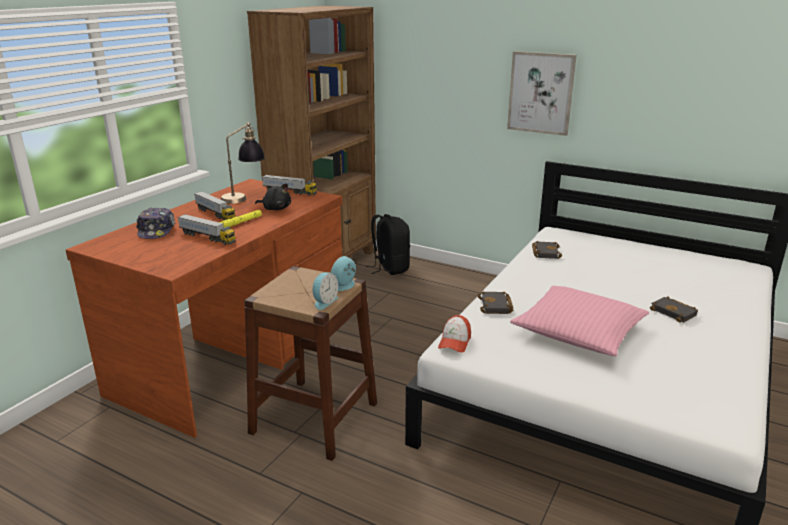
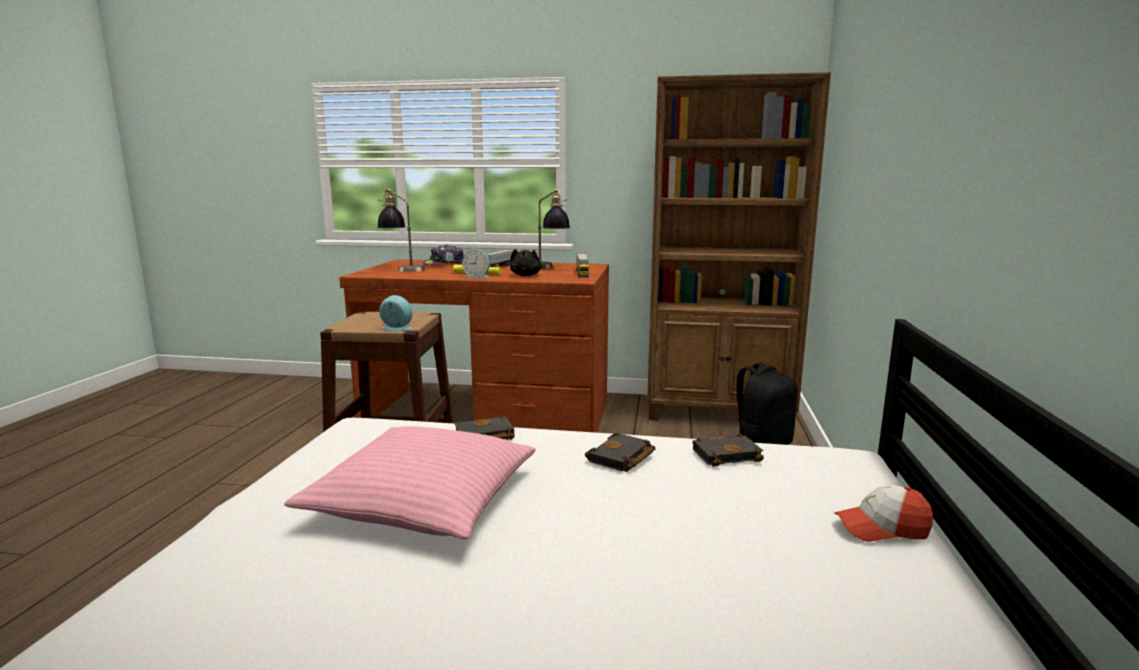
camera: 70 degrees right, 10 degrees down
toy truck [177,214,236,245] -> none
alarm clock [313,272,338,310] -> alarm clock moved to [462,250,490,278]
cap [438,315,471,353] -> cap moved to [834,485,933,542]
picture [507,51,577,136] -> none
black book [650,297,698,323] -> black book moved to [585,432,656,472]
none -> table lamp [377,189,425,272]

